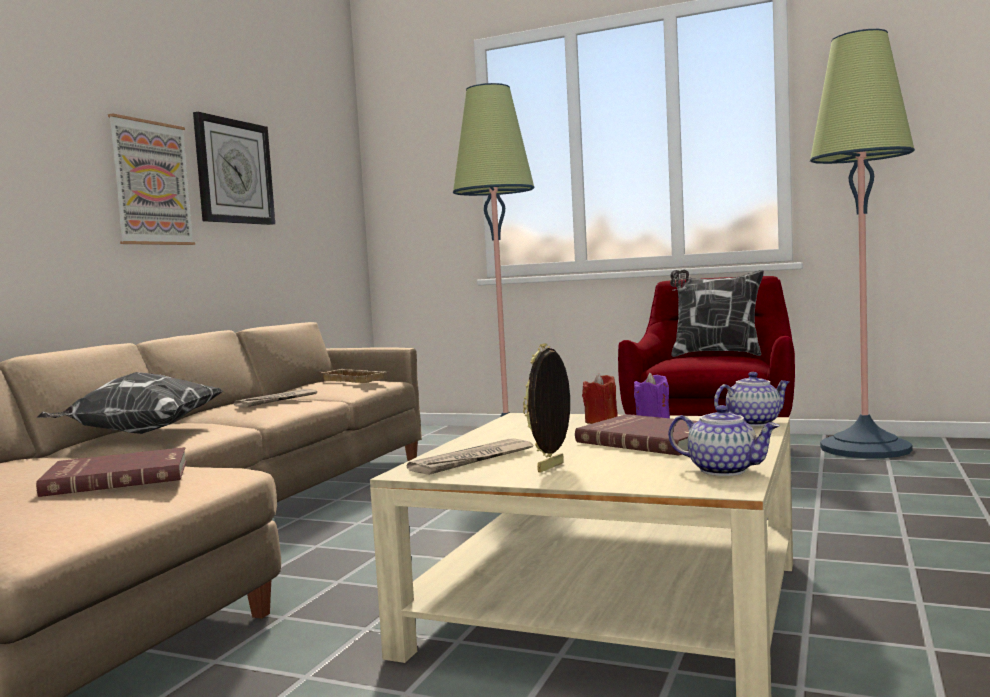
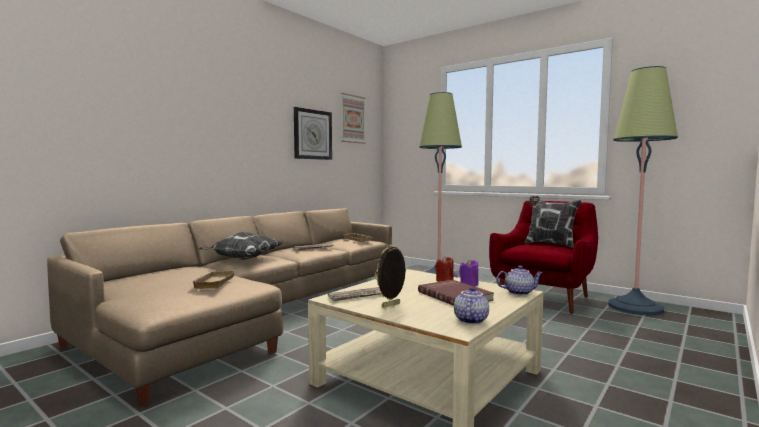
camera: 15 degrees right, 0 degrees up
red book [36,447,187,497] -> beige tray [192,270,235,289]
picture [108,113,195,245] -> picture moved to [341,93,366,144]
teapot [668,405,780,476] -> teapot turned 120 degrees counterclockwise [454,287,489,324]

